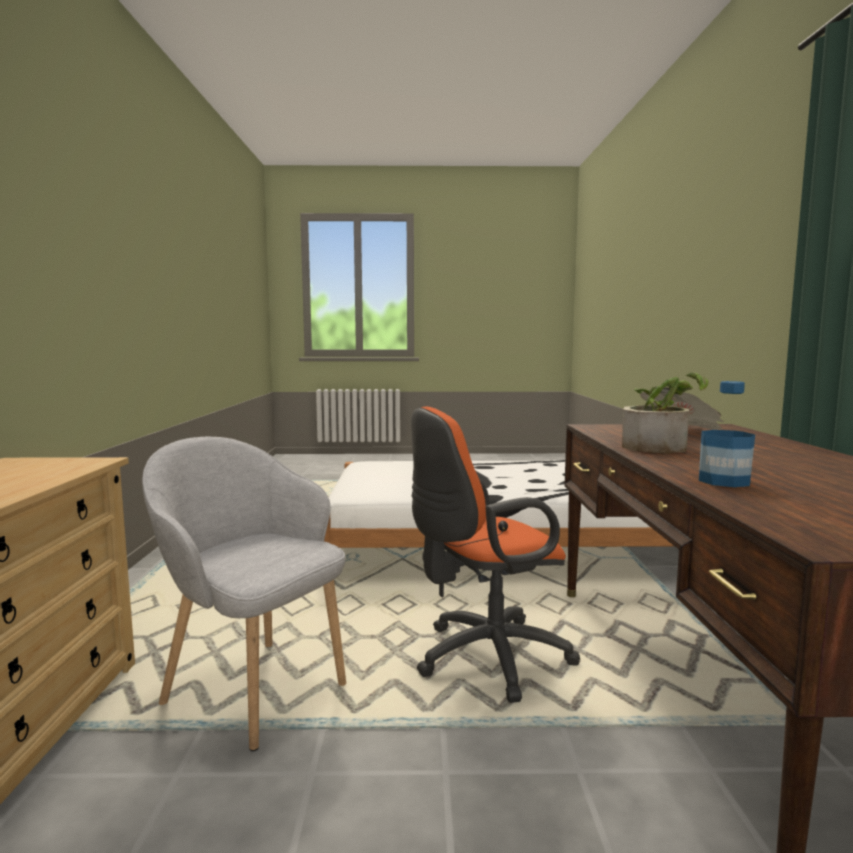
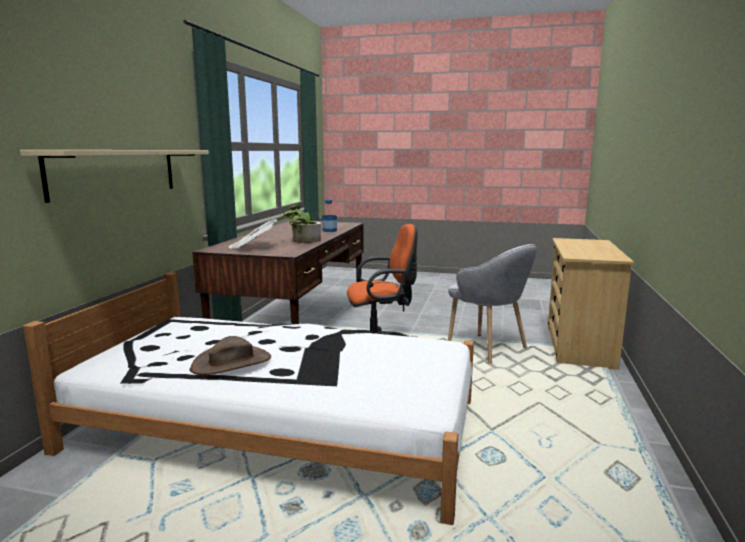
camera: 165 degrees left, 5 degrees up
none -> beige shelf [20,150,209,203]
none -> brown hat [191,336,271,375]

